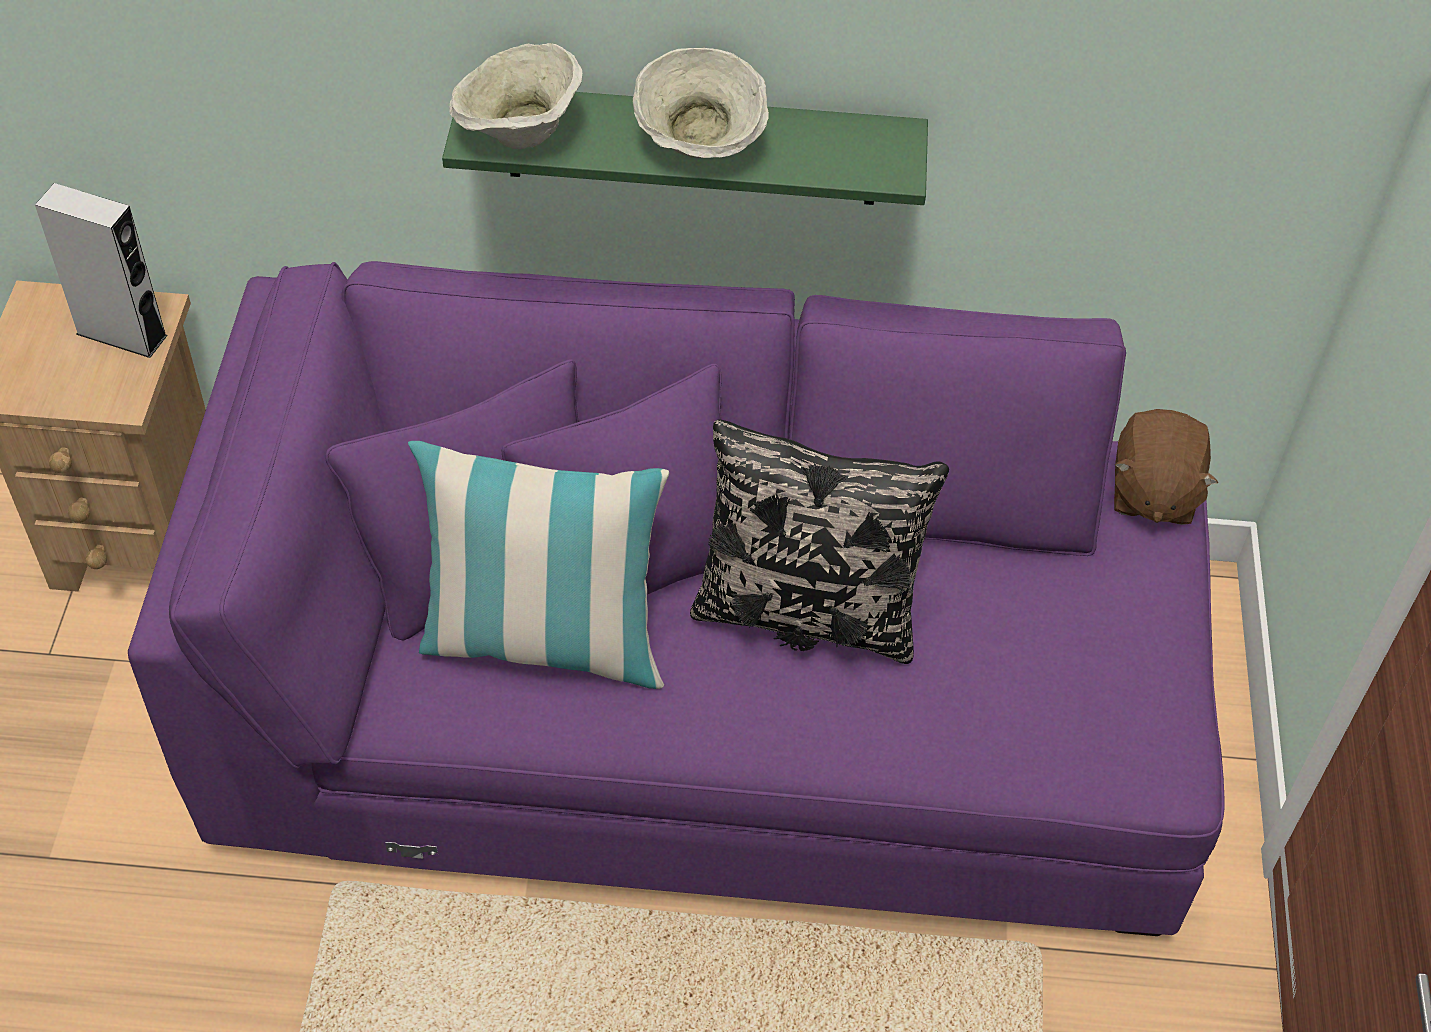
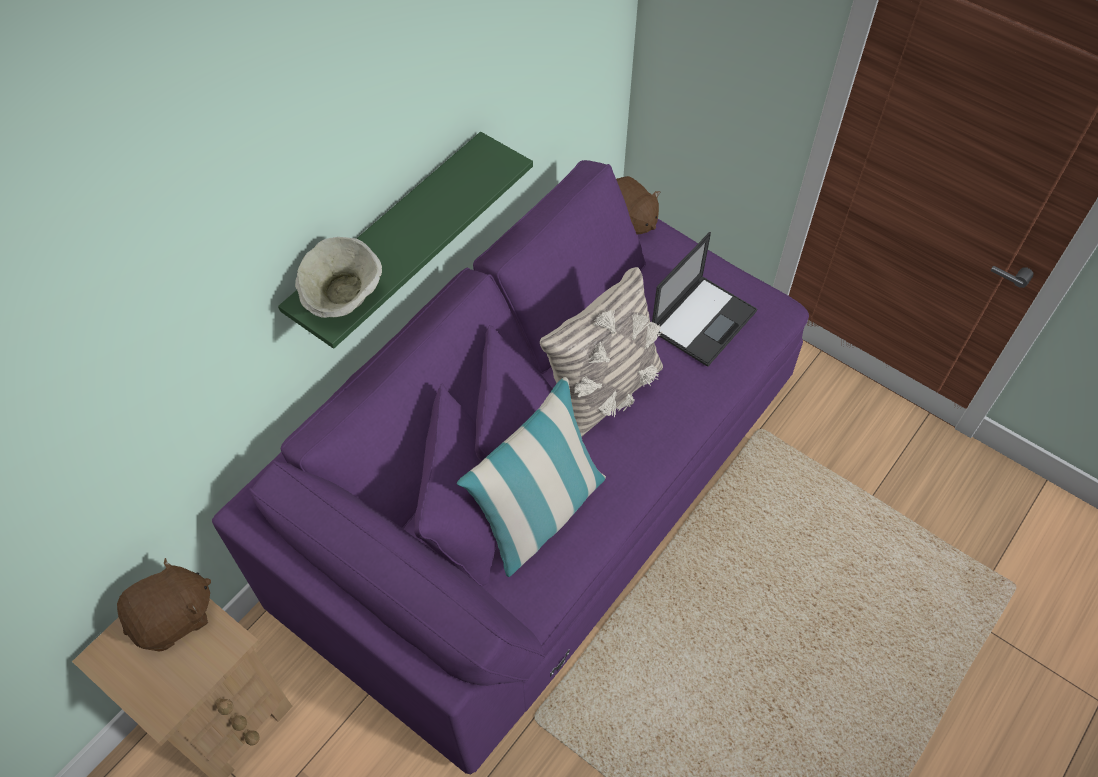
camera: 55 degrees left, 5 degrees up
grey speaker [35,183,168,358] -> brown plush toy [117,558,211,652]
beige bowl [633,48,769,158] -> none
black pillow [690,419,949,664] -> beige pillow [540,267,663,437]
none -> laptop [652,232,757,367]

